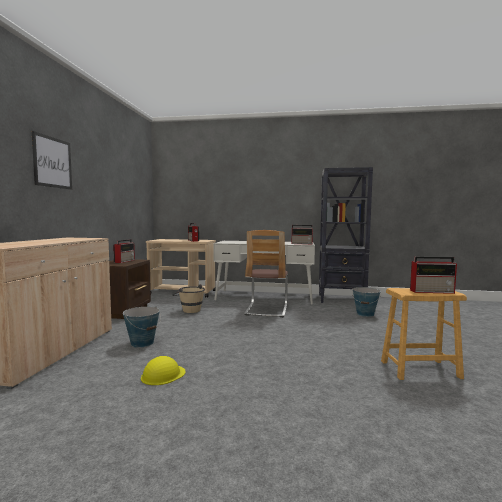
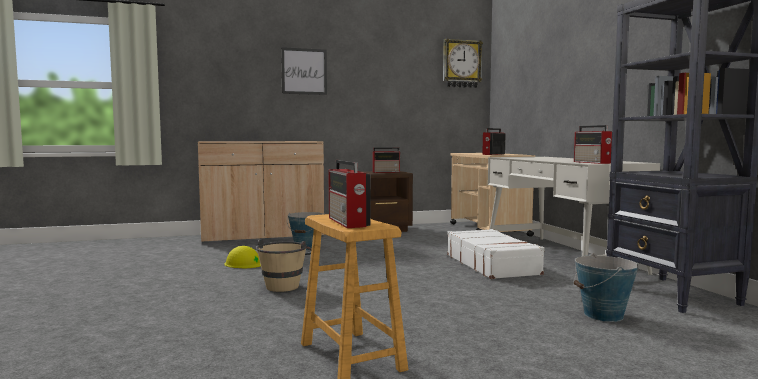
camera: 65 degrees right, 0 degrees up
beige bucket [172,284,205,313] -> beige bucket moved to [256,239,312,292]
chair [244,230,288,317] -> white suitcase [447,229,545,279]
none -> wall clock [443,38,483,88]

